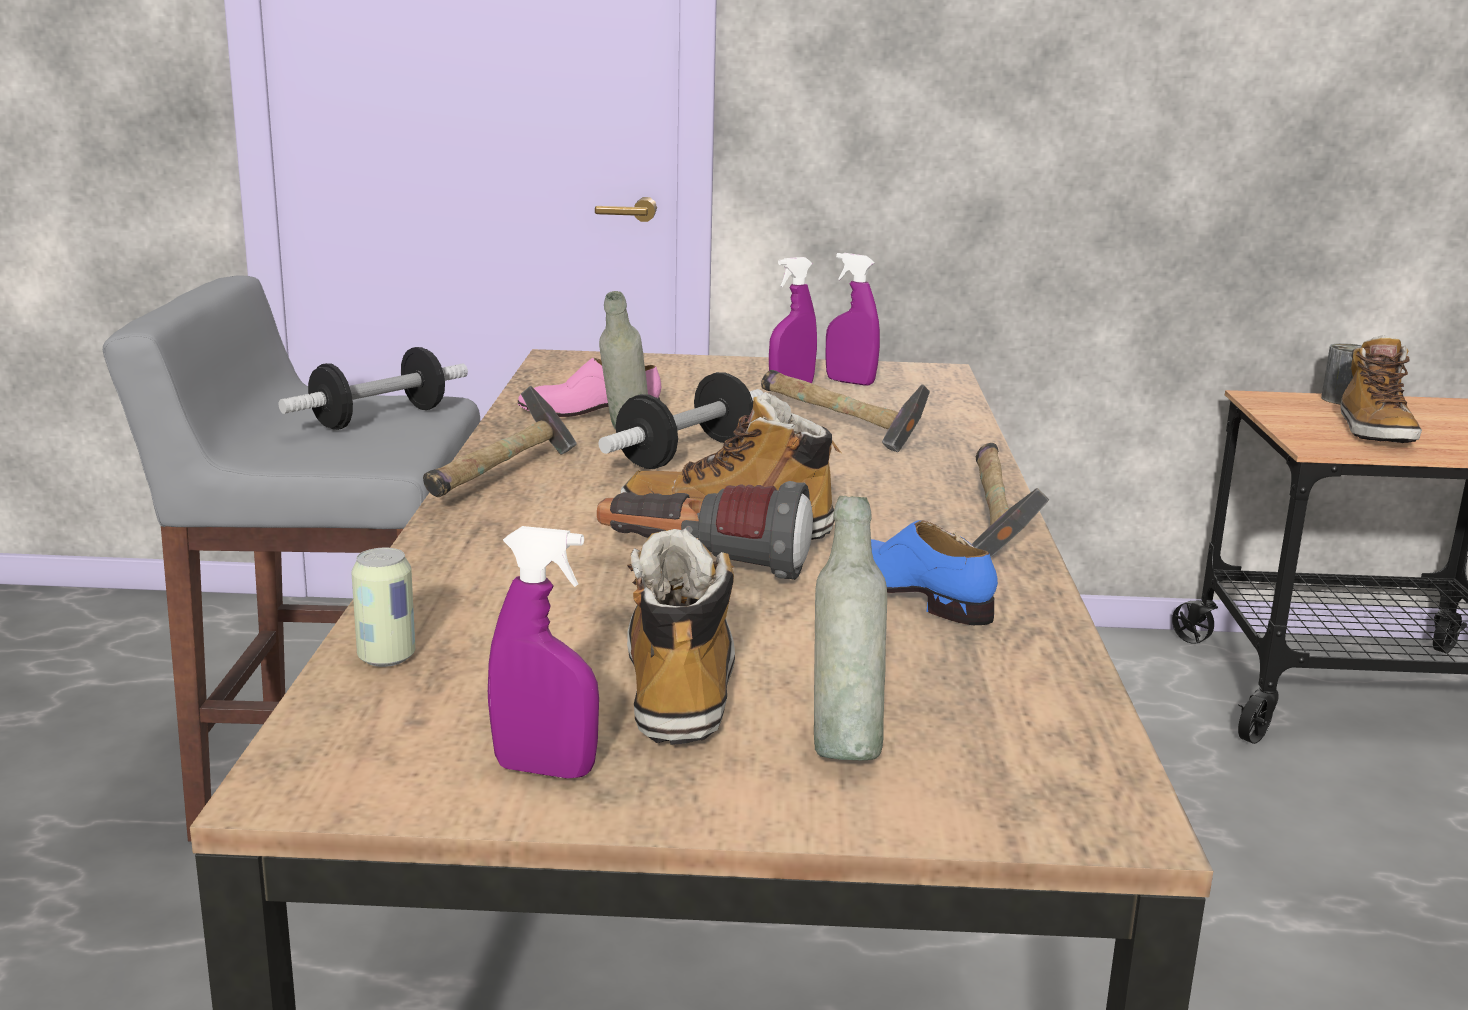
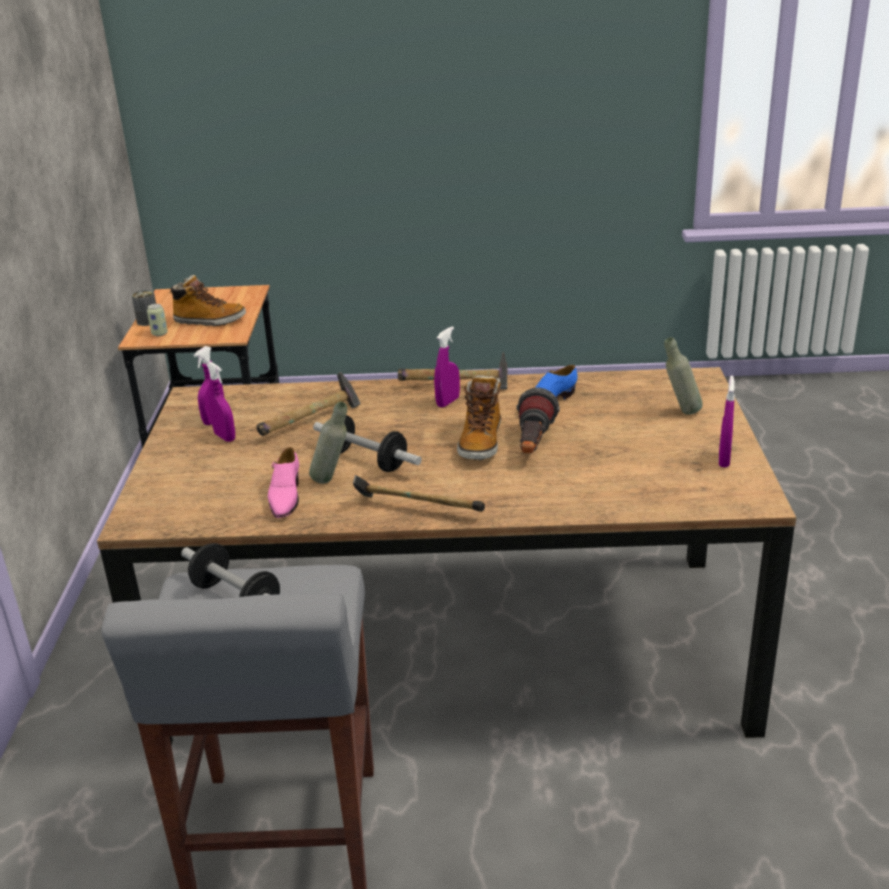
camera: 90 degrees left, 10 degrees up
can [351,548,415,667] -> can moved to [147,304,168,336]
boot [627,528,735,745] -> none
none -> purple spray bottle [434,326,460,408]

